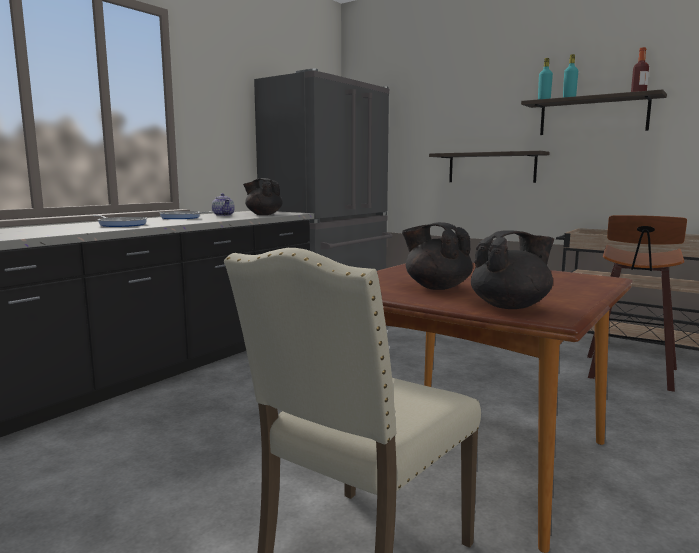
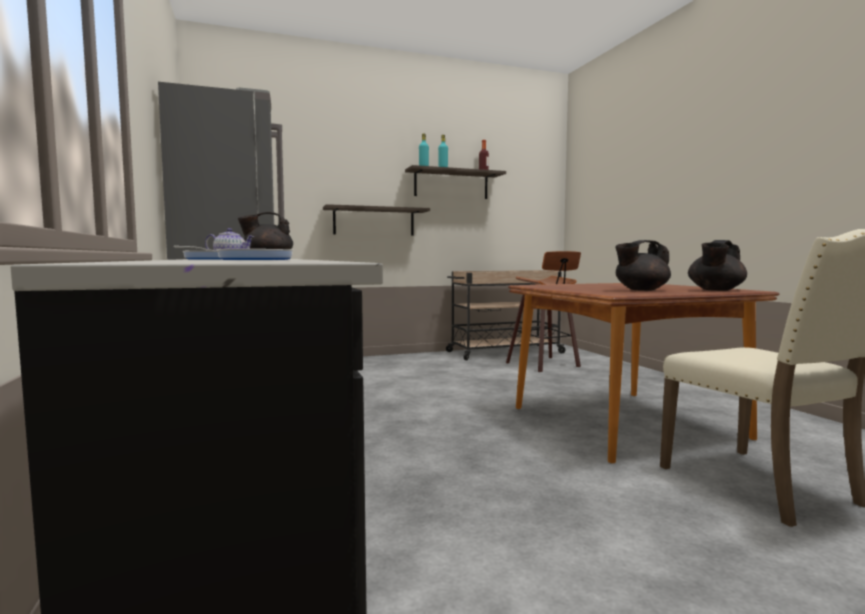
camera: 55 degrees left, 5 degrees down
black teapot [471,230,554,309] -> black teapot turned 150 degrees counterclockwise [688,240,747,291]

